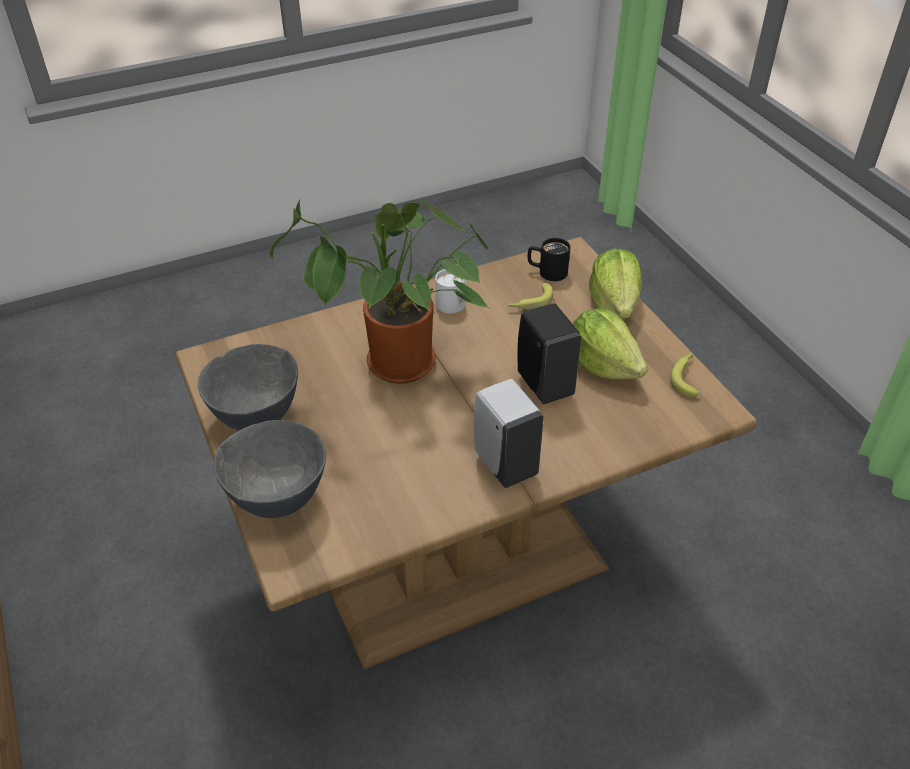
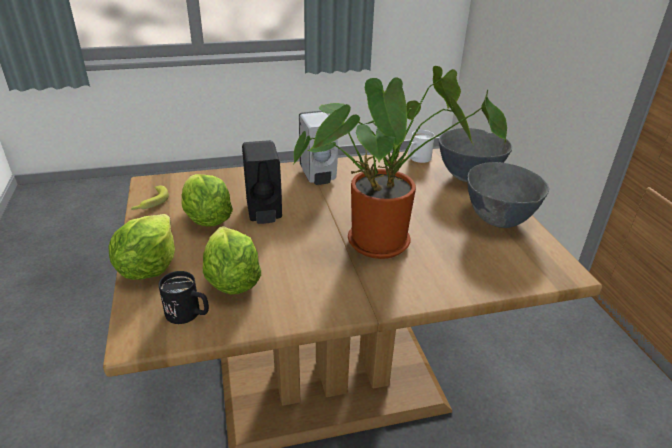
camera: 170 degrees left, 10 degrees down
white mug [435,269,467,314] -> white mug moved to [408,130,435,163]
banana [508,283,553,309] -> lettuce [203,226,261,295]

